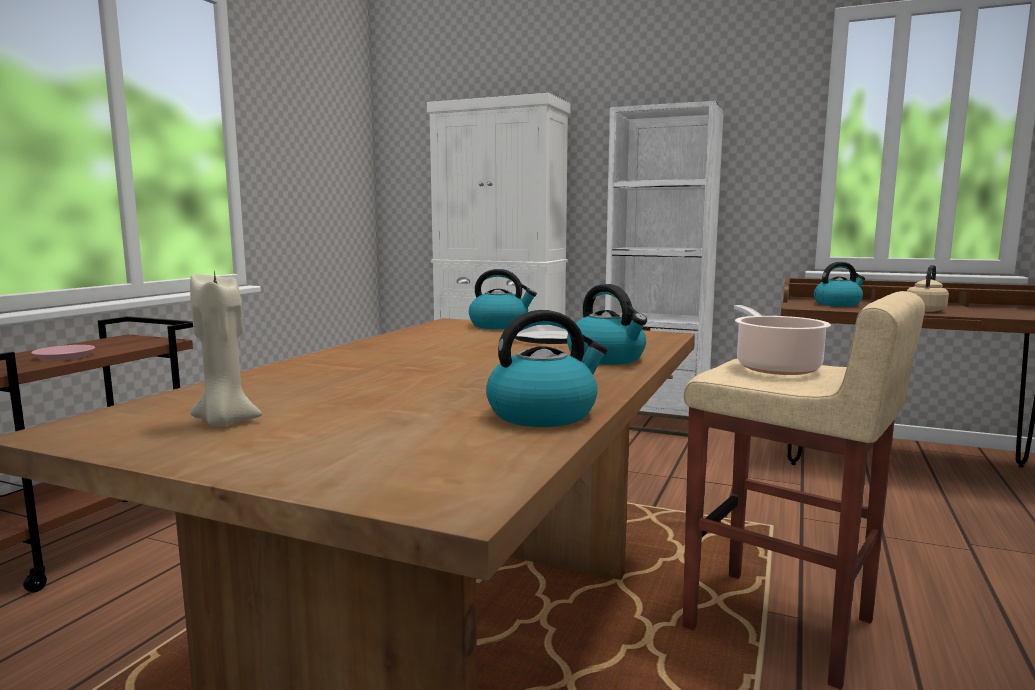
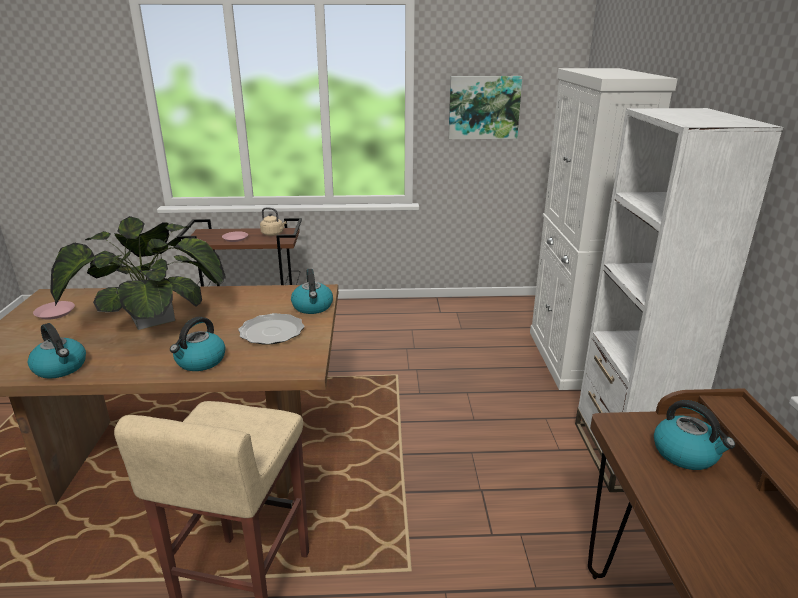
camera: 65 degrees right, 15 degrees up
beige candle [190,269,262,426] -> pink plate [33,301,75,320]
cooking pot [734,305,831,375] -> none
beige kettle [907,265,949,312] -> beige kettle moved to [260,207,287,236]
none -> potted plant [50,216,226,330]
none -> picture [448,76,522,139]

